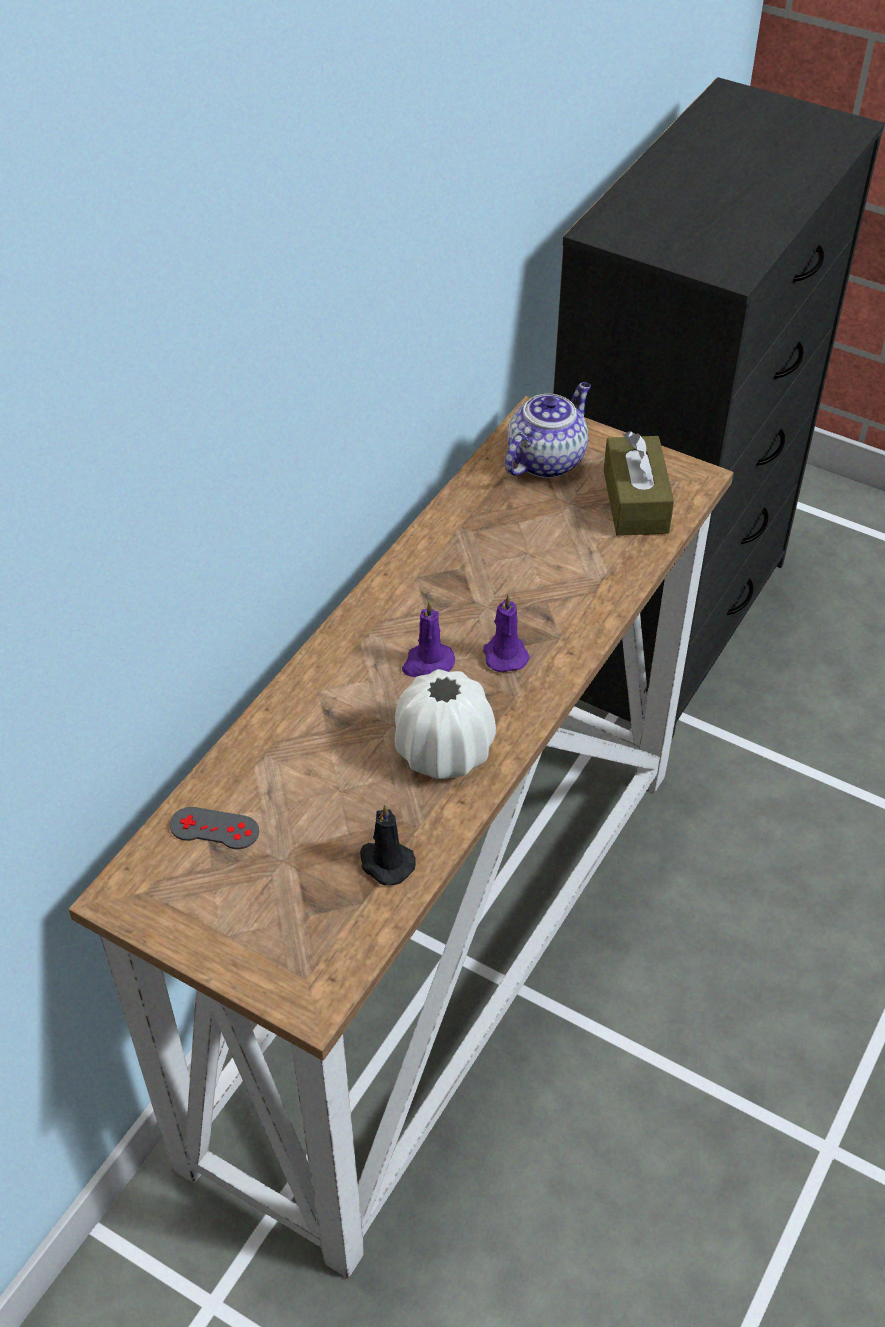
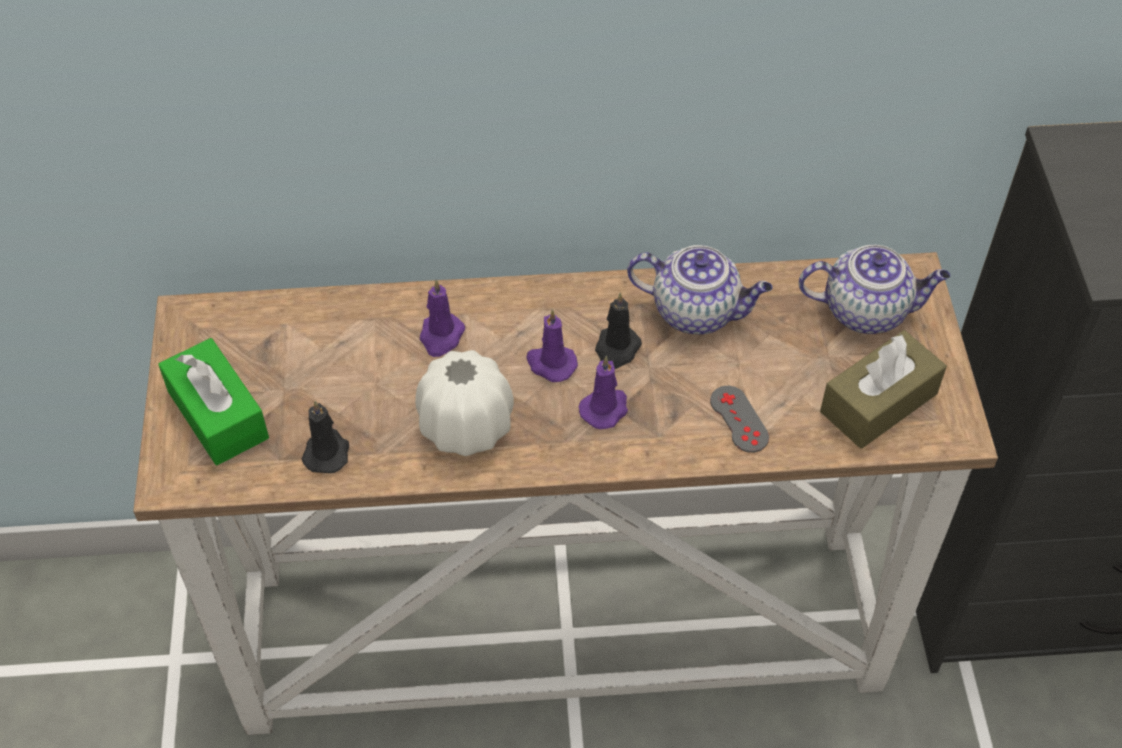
camera: 55 degrees right, 5 degrees up
grey game controller [170,807,259,849] -> grey game controller moved to [710,386,769,453]
none -> green tissue box [158,338,269,465]
none -> purple candle [420,279,465,357]
none -> black candle [595,292,642,369]
none -> teapot [627,245,773,334]

